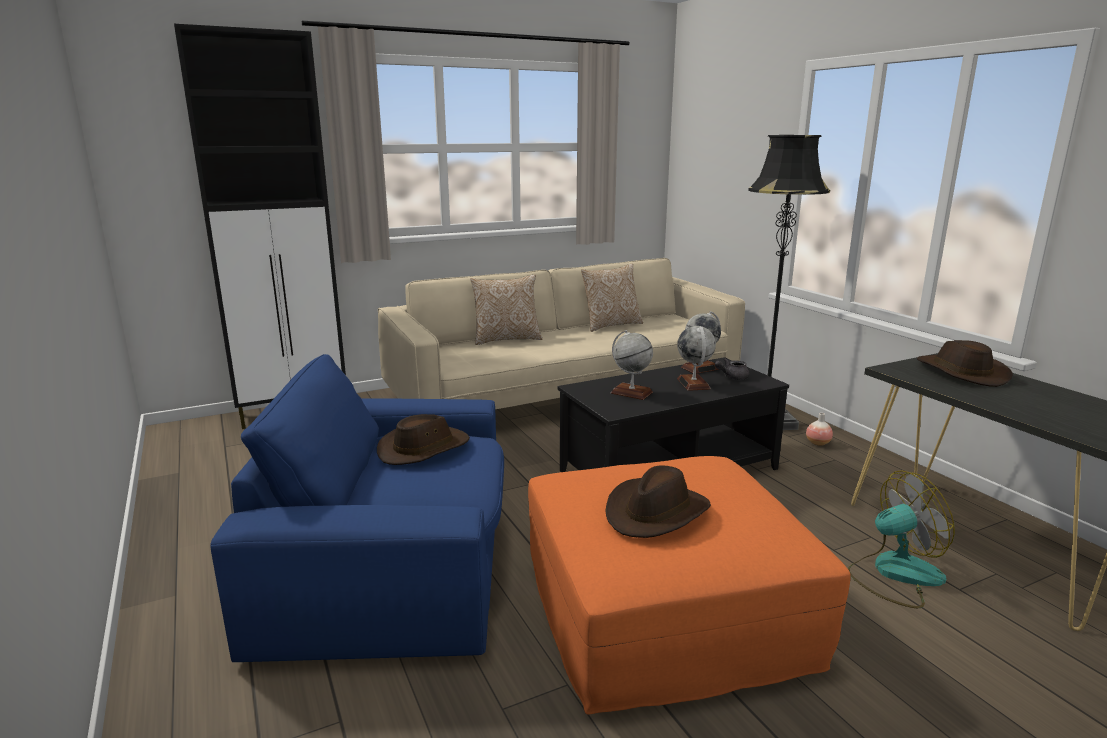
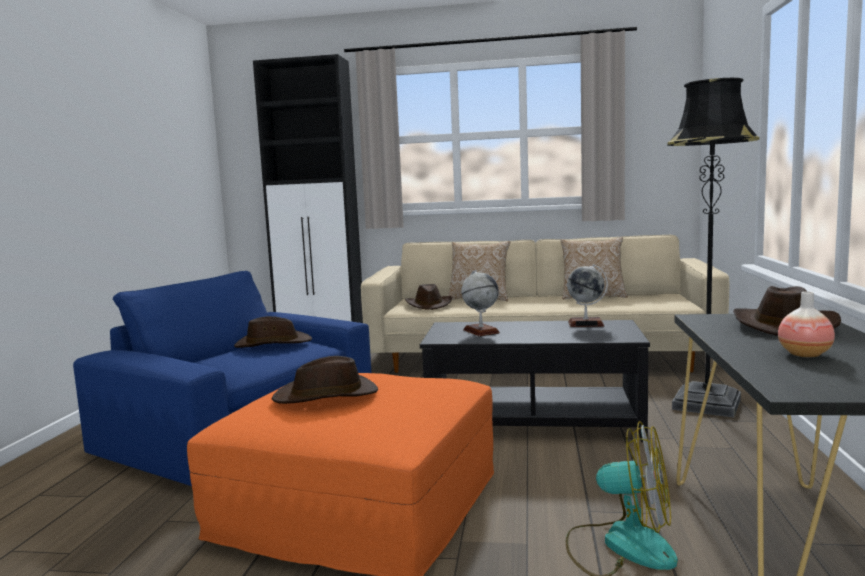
camera: 35 degrees right, 10 degrees down
globe [677,326,716,391] -> none
grey teapot [715,358,750,380] -> none
vase [806,413,833,446] -> vase moved to [778,291,835,357]
none -> brown hat [405,284,452,310]

